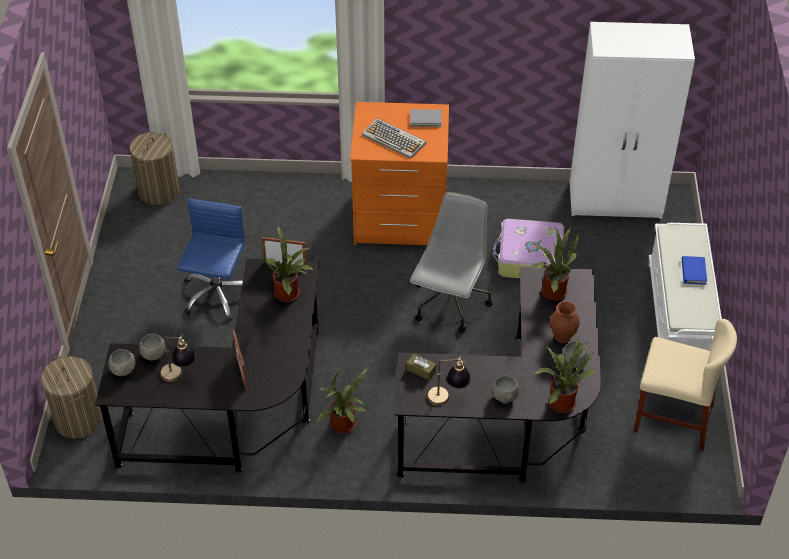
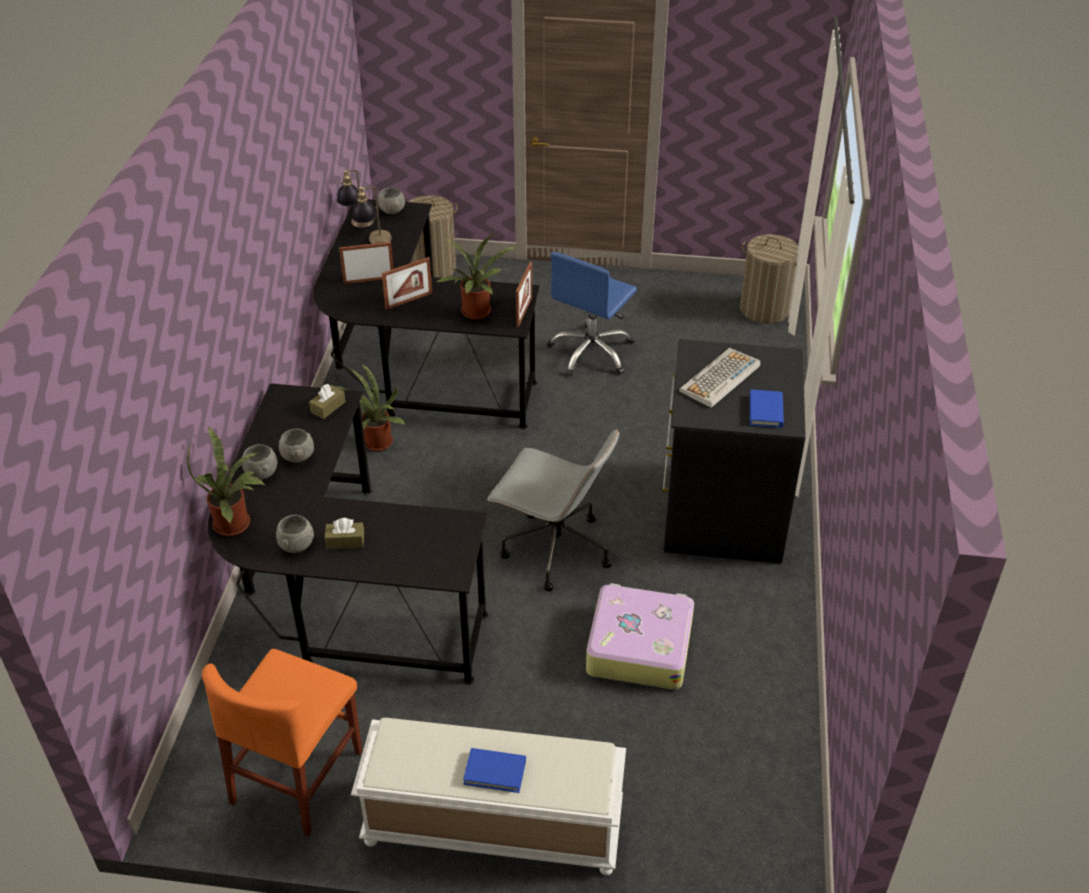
camera: 95 degrees right, 5 degrees down
grey bowl [139,334,166,360] -> grey bowl moved to [279,429,314,463]
blue office chair [177,198,245,322] -> blue office chair turned 105 degrees clockwise [547,252,637,377]
orange dresser [350,102,449,245] -> black dresser [662,339,806,564]
grey book [410,109,442,127] -> blue book [750,389,784,428]
table lamp [427,356,471,406] -> table lamp moved to [337,170,374,227]
potted plant [532,227,579,301] -> none
brown vase [550,301,580,343] -> brown tissue box [325,518,364,549]
white wardrobe [570,22,695,219] -> none
beige chair [634,319,737,451] -> orange chair [202,649,362,837]
none -> picture frame [382,257,432,310]

